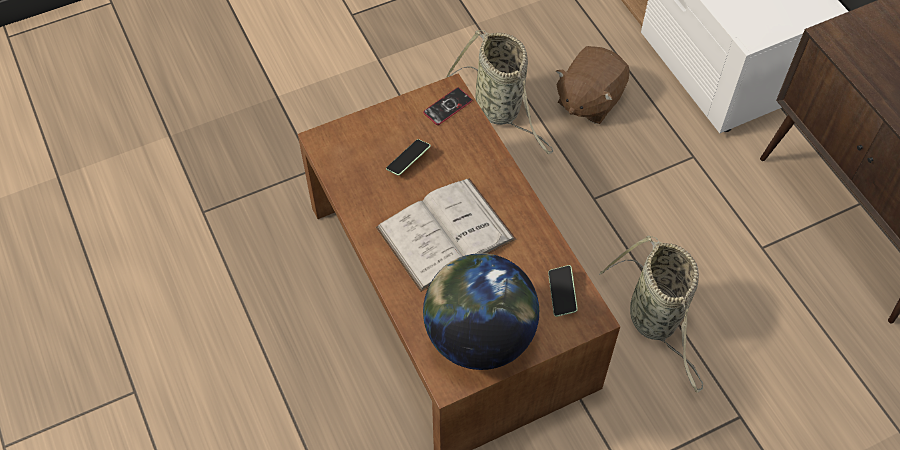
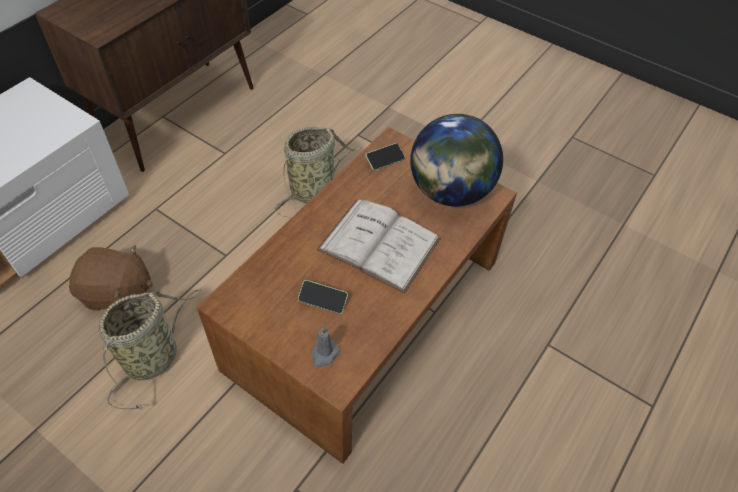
camera: 120 degrees left, 5 degrees down
phone [423,87,472,125] -> none
none -> grey candle [311,327,340,368]

